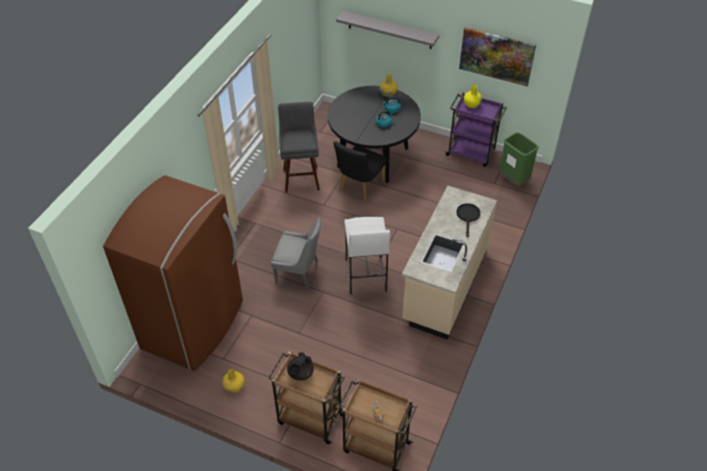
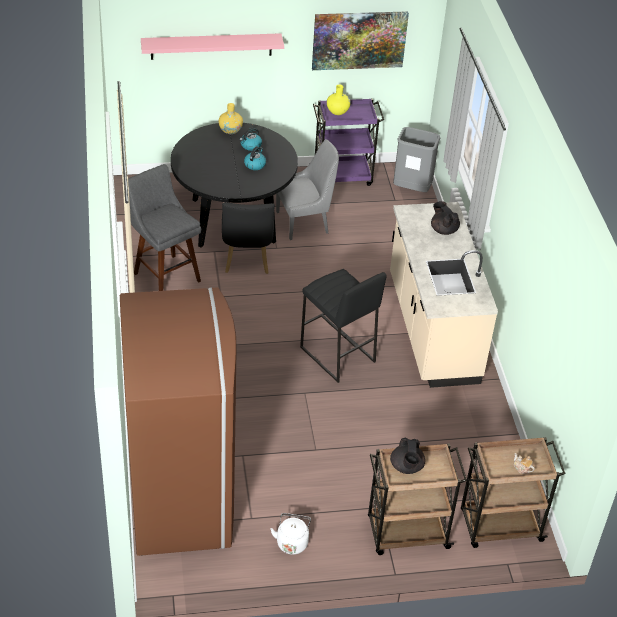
camera: 35 degrees left, 5 degrees down
yellow vase [222,369,245,393] -> white kettle [270,513,311,554]
grey chair [271,218,321,290] -> grey chair moved to [276,139,339,240]
grey shelf [336,11,439,49] -> pink shelf [141,33,284,60]
white stool [344,217,390,295] -> black stool [300,269,387,383]
black frying pan [457,203,480,237] -> black teapot [431,201,460,235]
green trash can [499,132,539,186] -> grey trash can [393,127,440,192]

